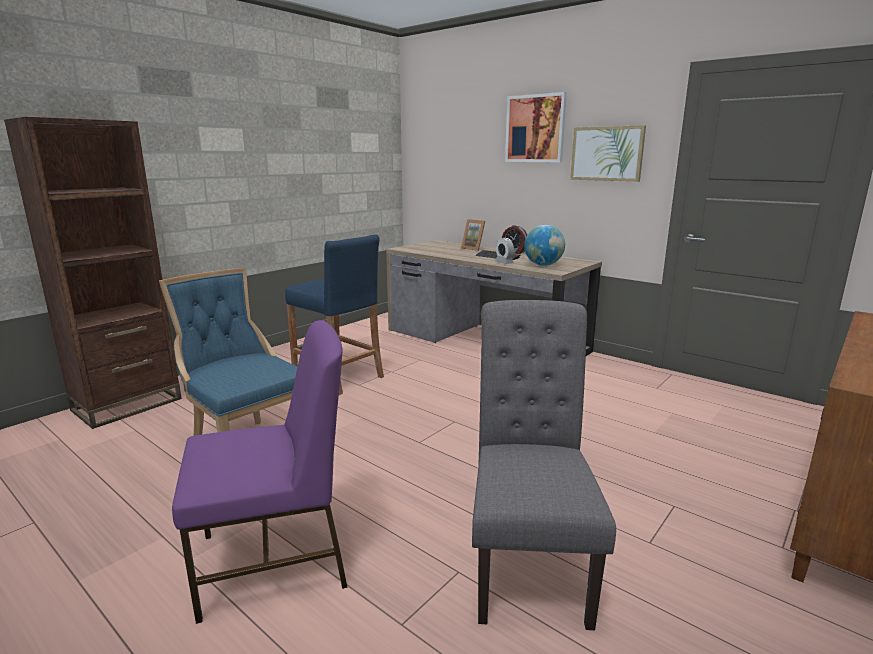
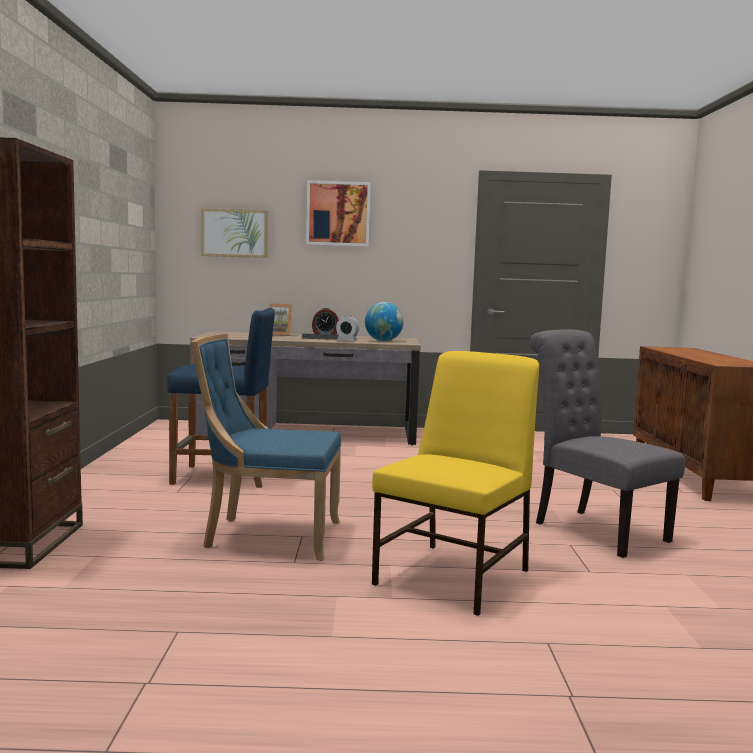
camera: 40 degrees left, 10 degrees down
purple chair [172,320,347,624] -> yellow chair [372,351,539,616]
picture [570,125,646,182] -> picture moved to [202,208,268,258]

